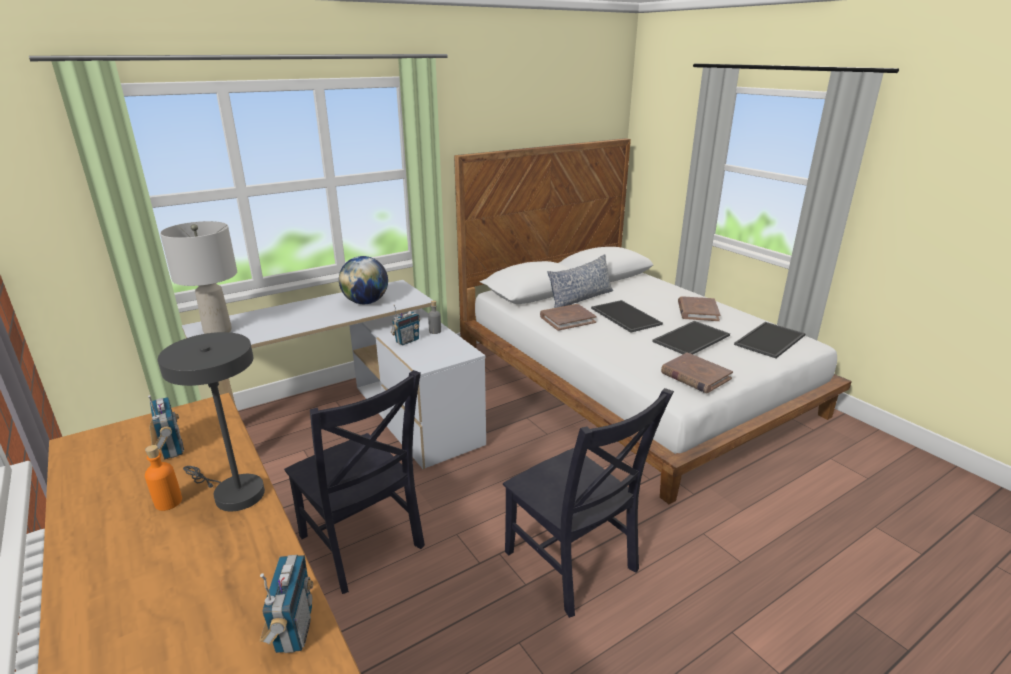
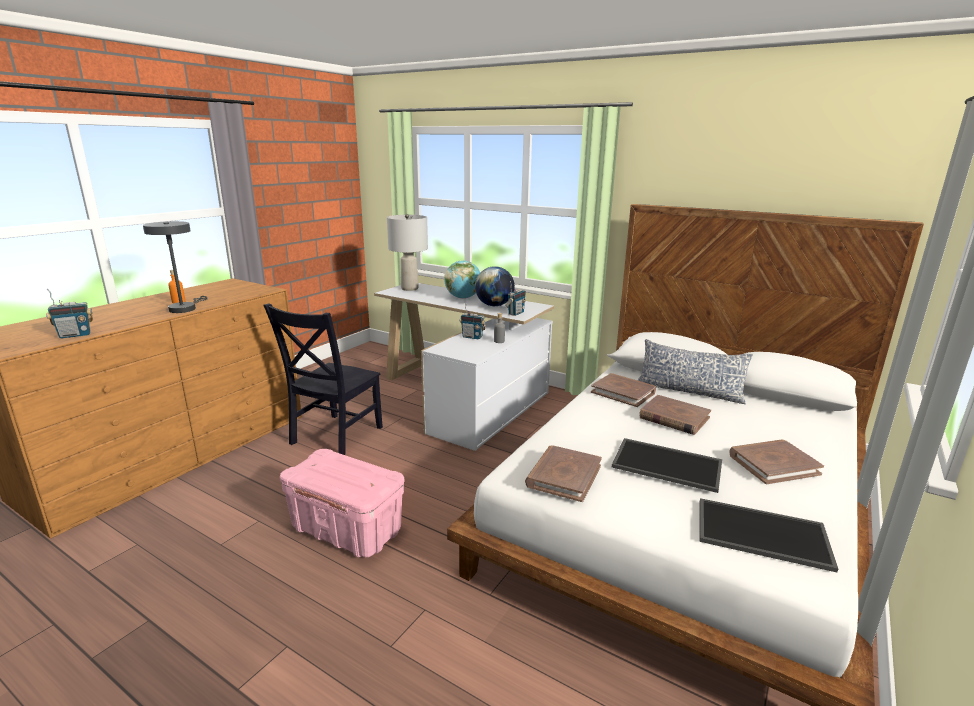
camera: 65 degrees right, 5 degrees down
radio [148,395,184,460] -> radio moved to [505,281,526,316]
black chair [503,388,674,618] -> pink storage box [280,449,404,557]
tray [591,300,663,333] -> brown book [639,395,711,435]
none -> globe [444,260,480,299]

